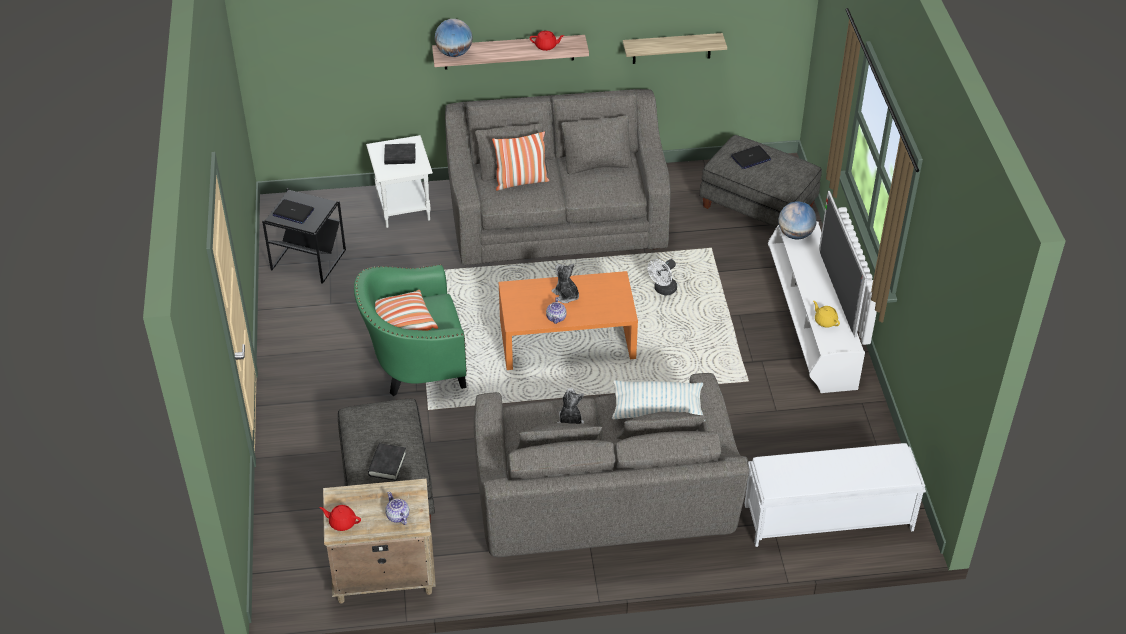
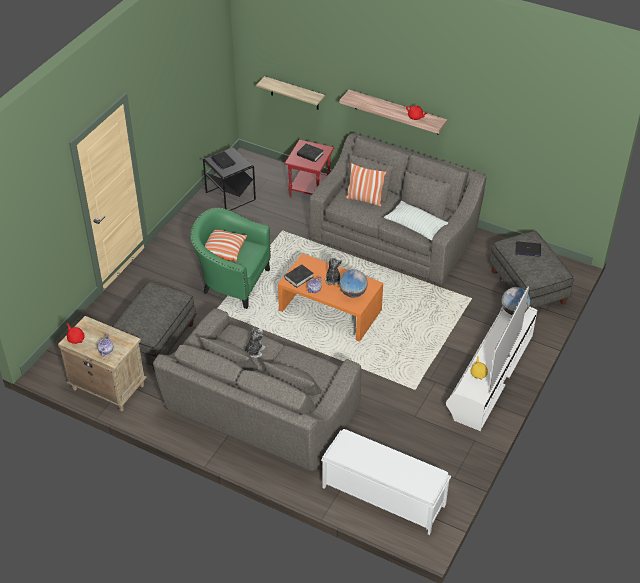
camera: 35 degrees right, 0 degrees up
white side table [366,135,433,228] -> red side table [284,139,335,198]
black book [368,443,407,481] -> black book moved to [284,264,314,288]
globe [435,19,472,57] -> globe moved to [339,269,367,298]
pillow [612,380,705,421] -> pillow moved to [384,201,448,241]
shelf [623,33,727,64] -> shelf moved to [256,76,325,110]
white fan [648,259,677,295] -> none

